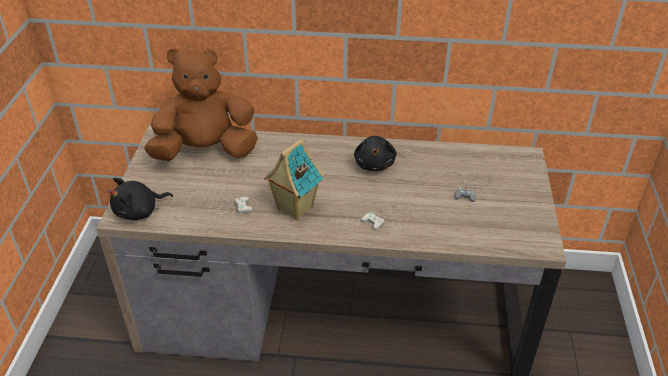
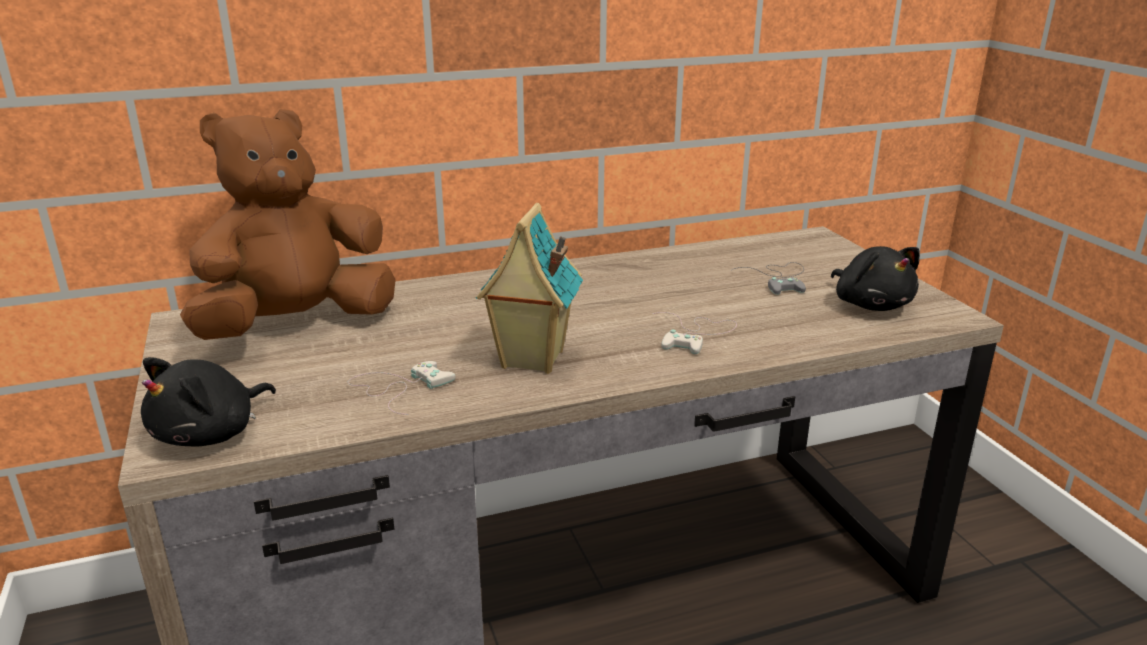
camera: 25 degrees left, 15 degrees down
black plush toy [354,136,397,171] -> black plush toy moved to [831,246,920,311]

